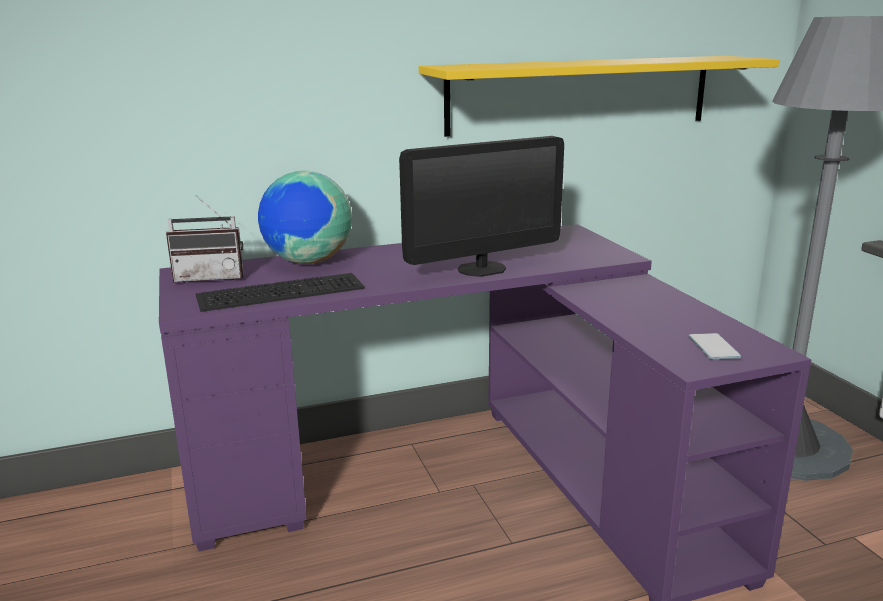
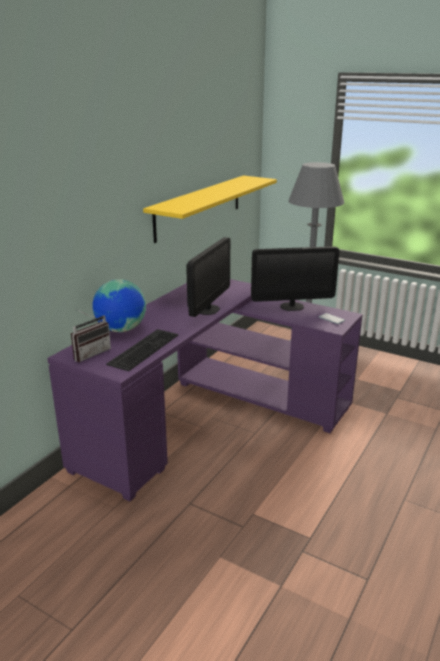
camera: 40 degrees left, 5 degrees up
none -> monitor [251,246,339,311]

